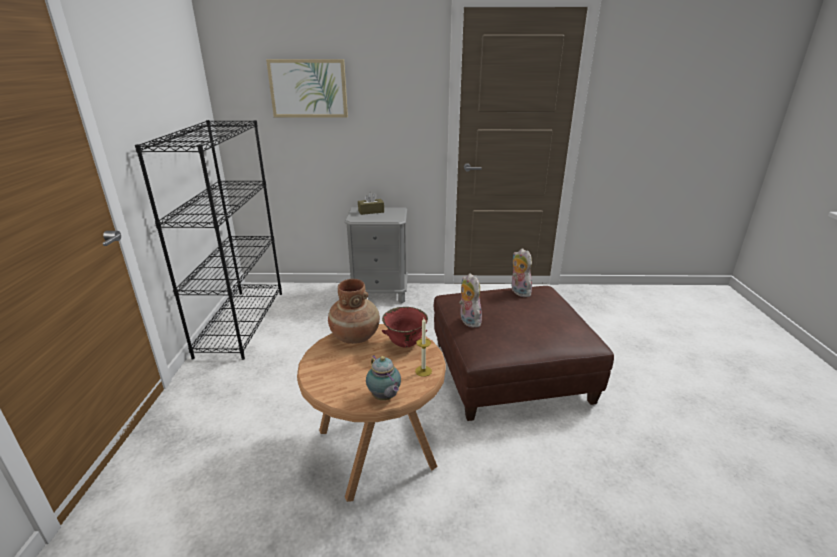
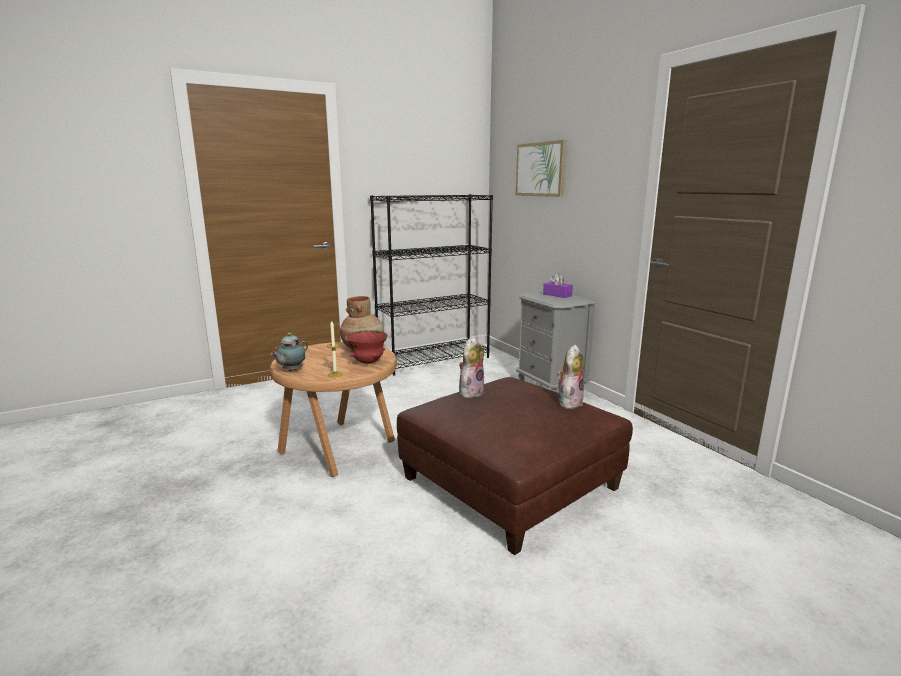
camera: 60 degrees right, 10 degrees down
brown tissue box [358,192,384,215] -> purple tissue box [543,273,573,298]

